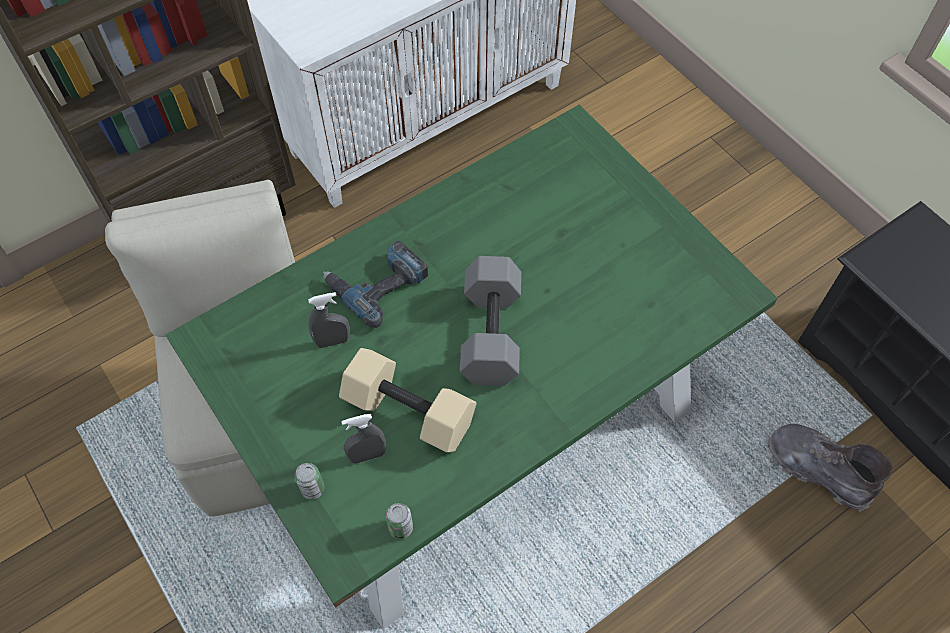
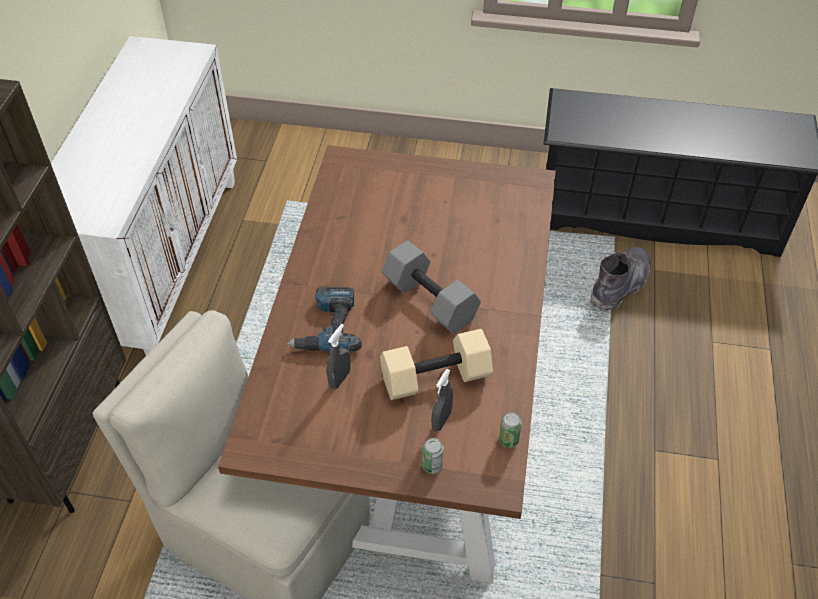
camera: 45 degrees left, 10 degrees down
green dining table [166,105,778,629] -> brown dining table [218,145,556,583]
grey boot [767,424,892,512] -> grey boot turned 135 degrees clockwise [590,247,651,312]

